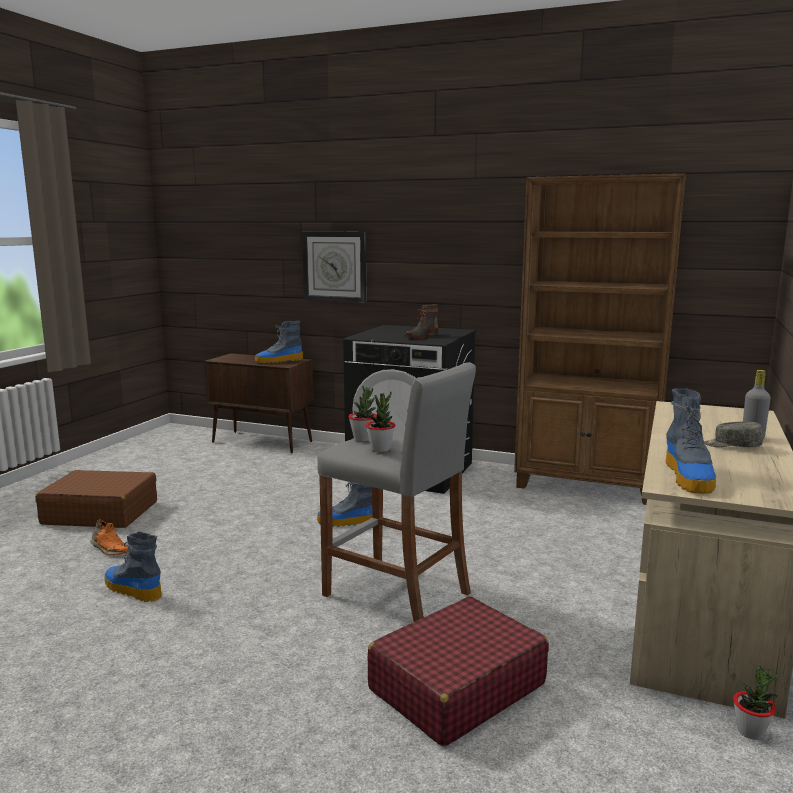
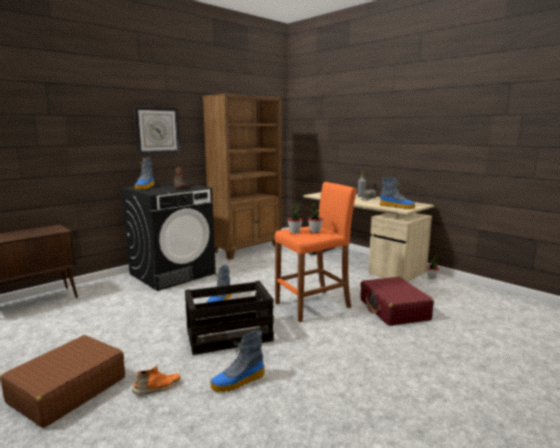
camera: 65 degrees left, 0 degrees up
boot [255,321,303,364] -> boot moved to [135,158,155,190]
wall clock [302,232,367,302] -> wall clock moved to [133,106,180,155]
grey stool [317,362,476,622] -> orange stool [275,182,357,322]
none -> crate [185,281,274,355]

